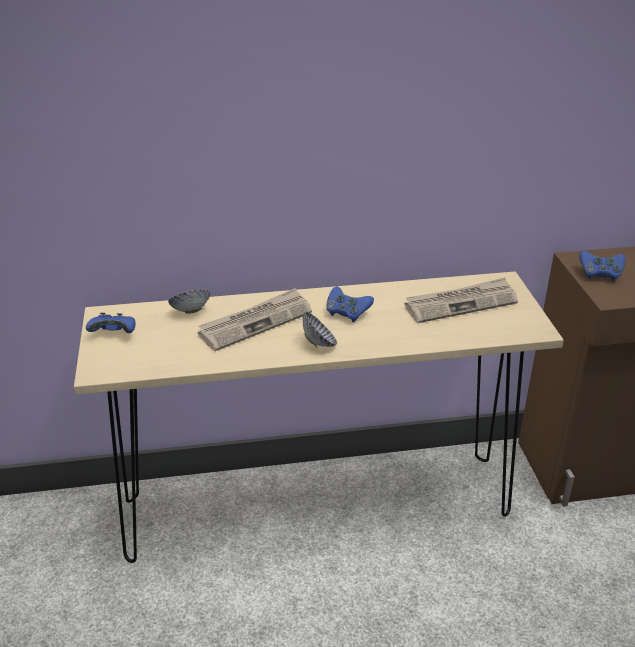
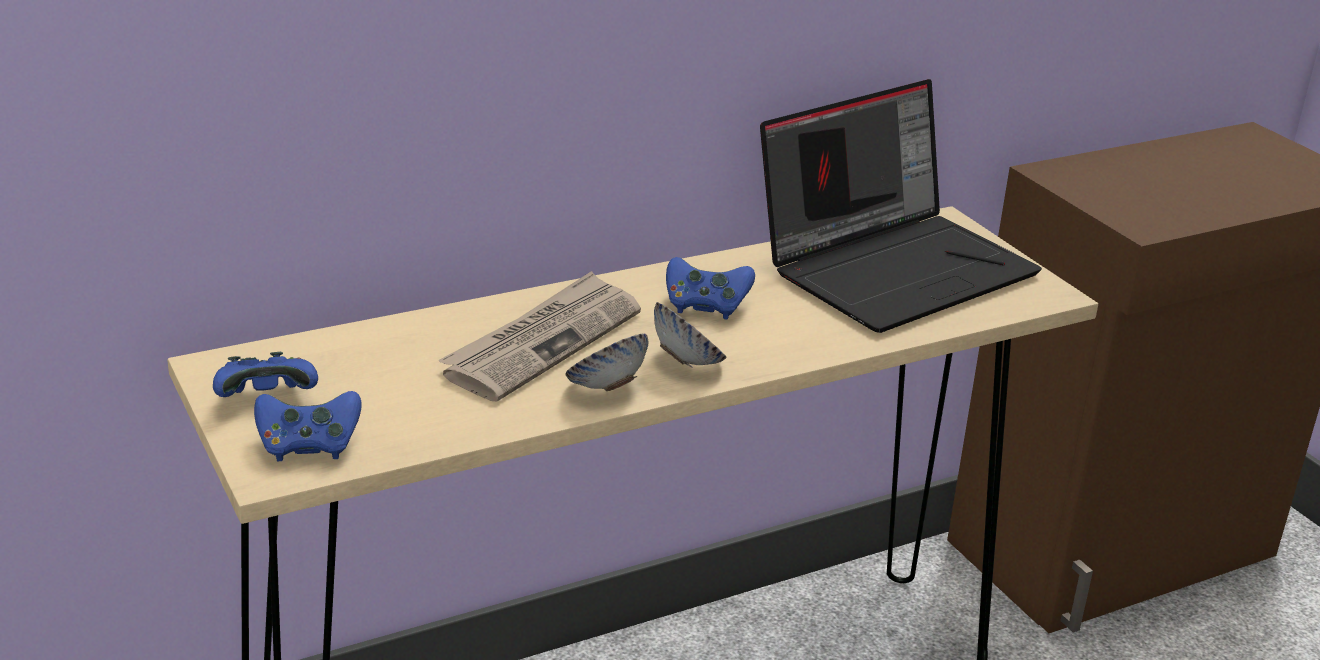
camera: 20 degrees left, 5 degrees down
bowl [168,289,210,314] -> bowl moved to [566,334,648,391]
newspaper [404,277,518,323] -> laptop [760,79,1042,333]
blue game controller [579,251,625,281] -> blue game controller moved to [254,391,362,461]

